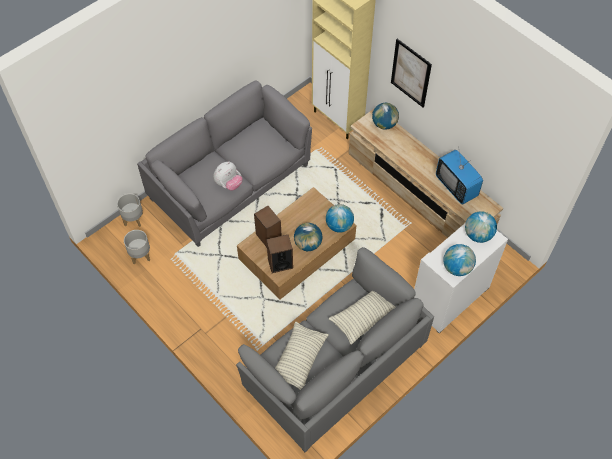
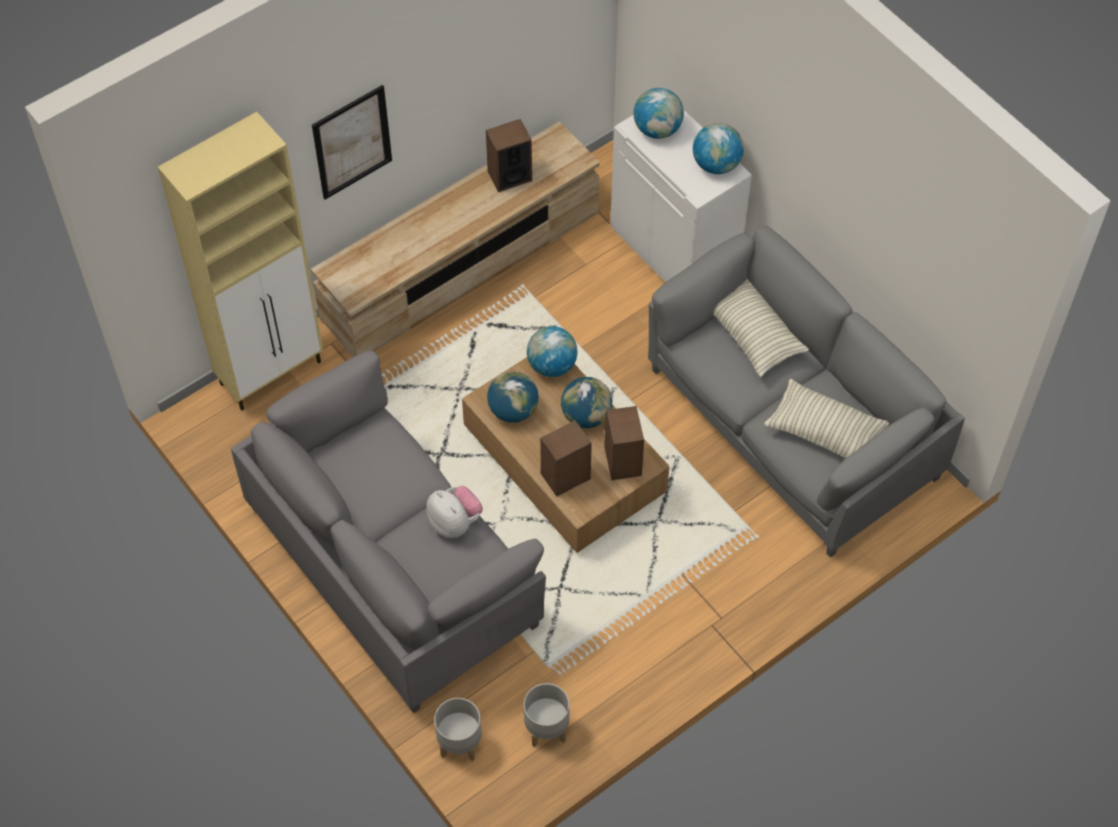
camera: 85 degrees left, 0 degrees up
globe [372,103,399,130] -> globe moved to [487,371,539,423]
television [436,150,483,205] -> speaker [486,119,532,192]

